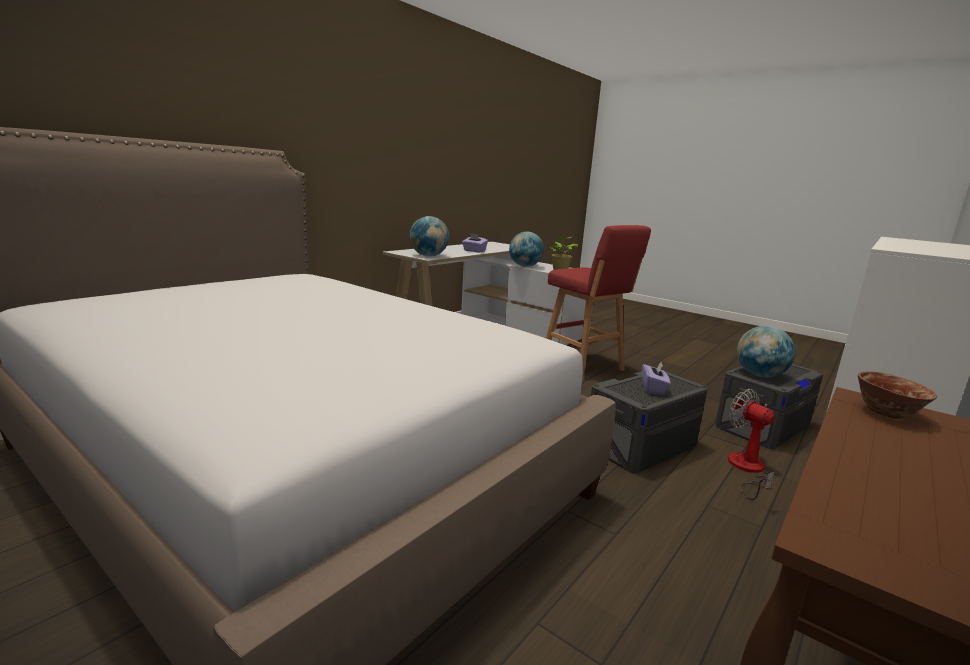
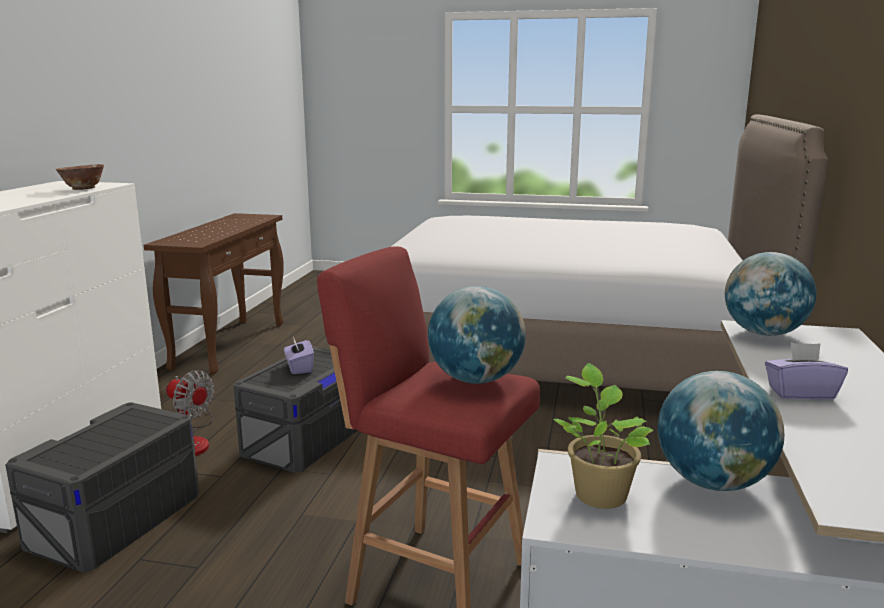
camera: 155 degrees right, 0 degrees up
globe [737,326,795,377] -> globe moved to [428,286,526,384]
bowl [858,371,937,419] -> bowl moved to [56,164,104,190]

